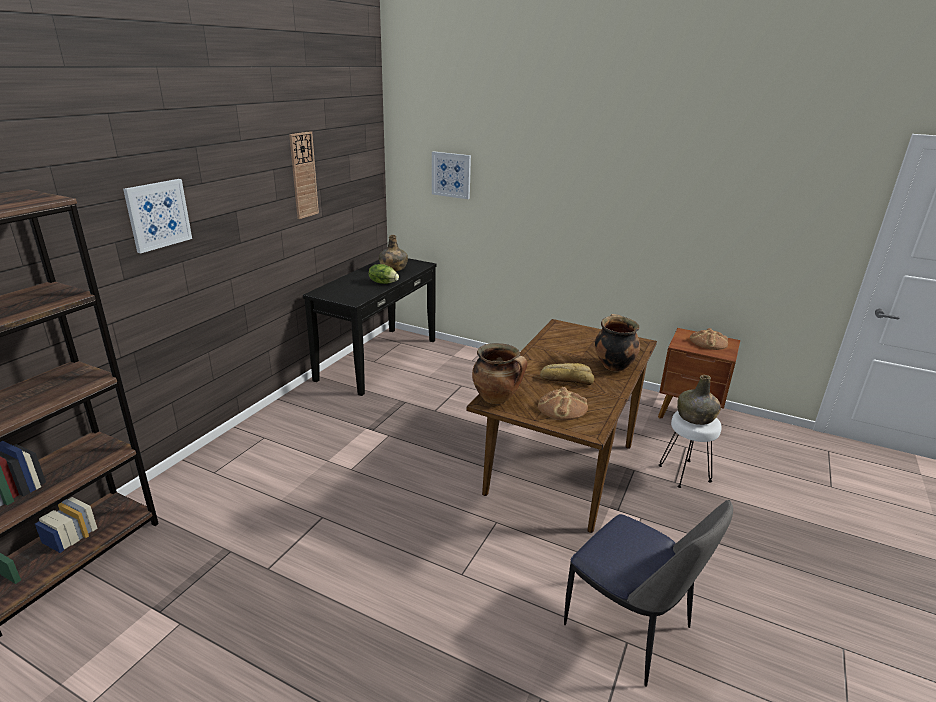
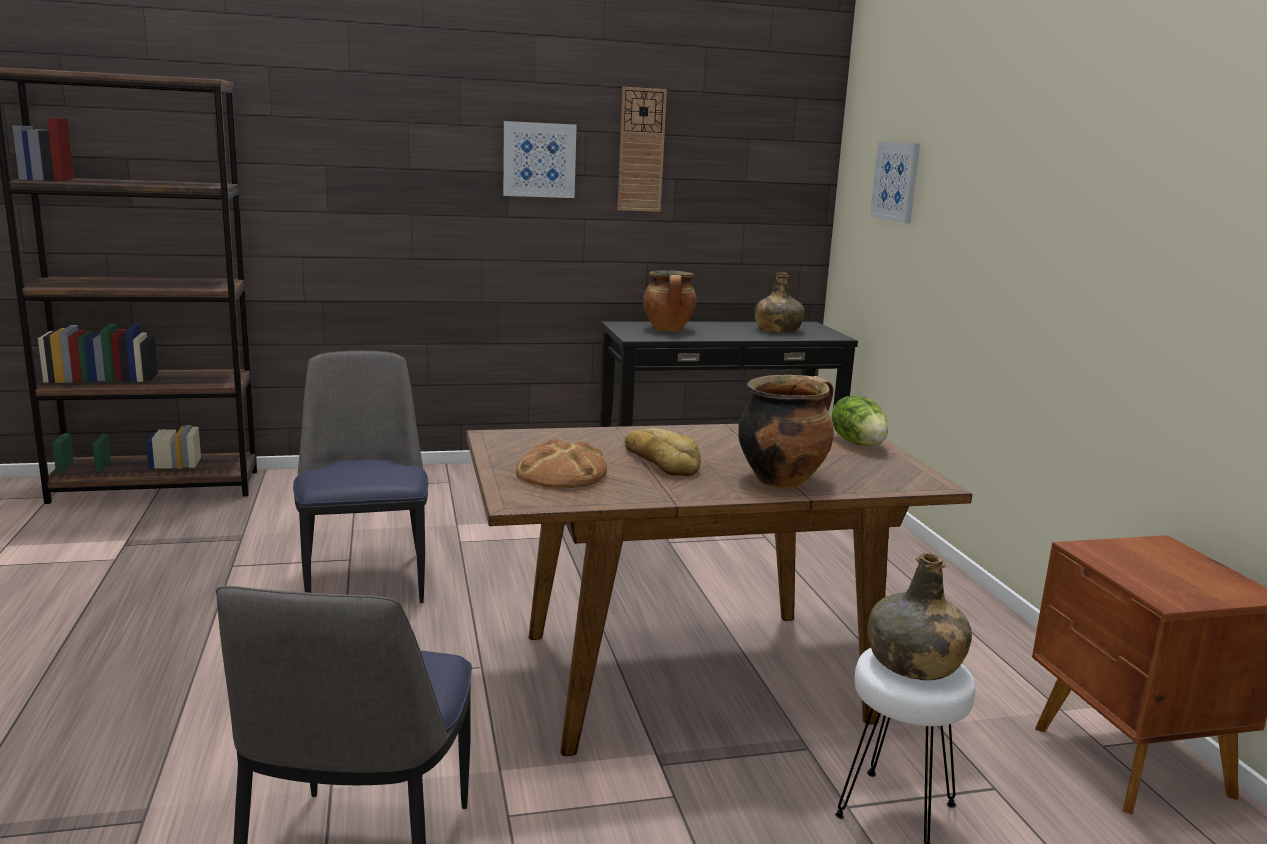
camera: 50 degrees right, 10 degrees down
picture [123,179,192,254] -> picture moved to [503,121,577,198]
lettuce [369,264,399,284] -> lettuce moved to [832,396,888,445]
cooking pot [472,343,527,404] -> cooking pot moved to [643,270,697,332]
bread [690,328,728,350] -> none
none -> chair [293,351,428,603]

